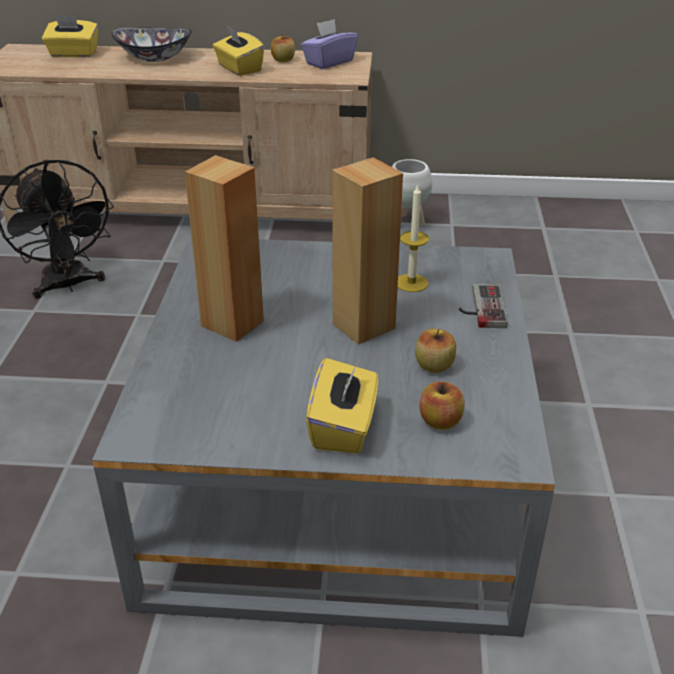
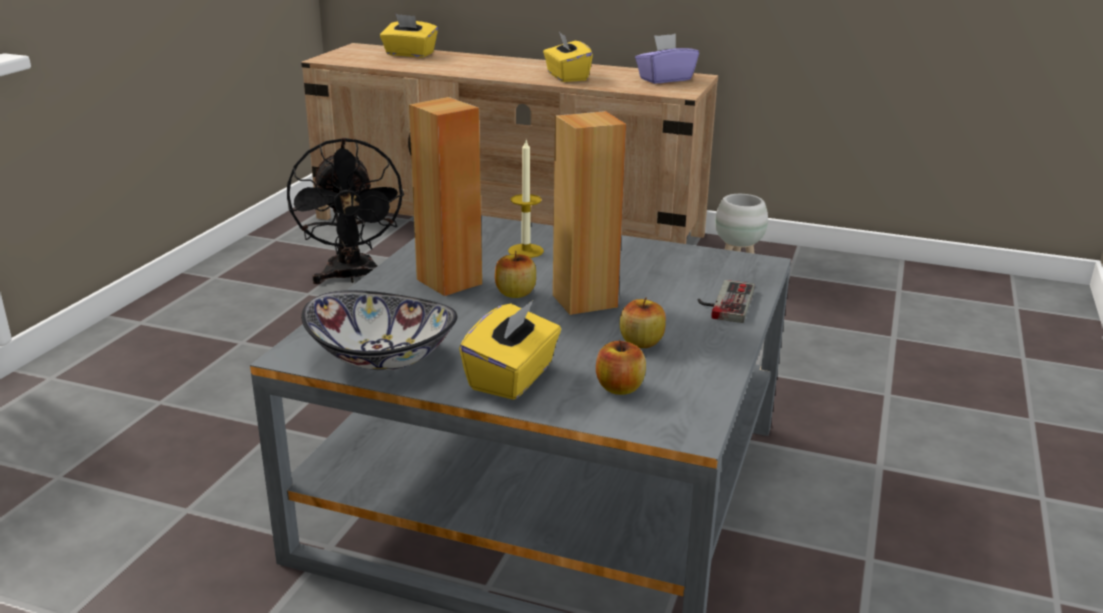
camera: 15 degrees right, 10 degrees down
bowl [112,27,192,62] -> bowl moved to [301,290,458,370]
apple [271,33,295,62] -> apple moved to [495,251,536,298]
candle [398,183,429,292] -> candle moved to [508,140,544,258]

